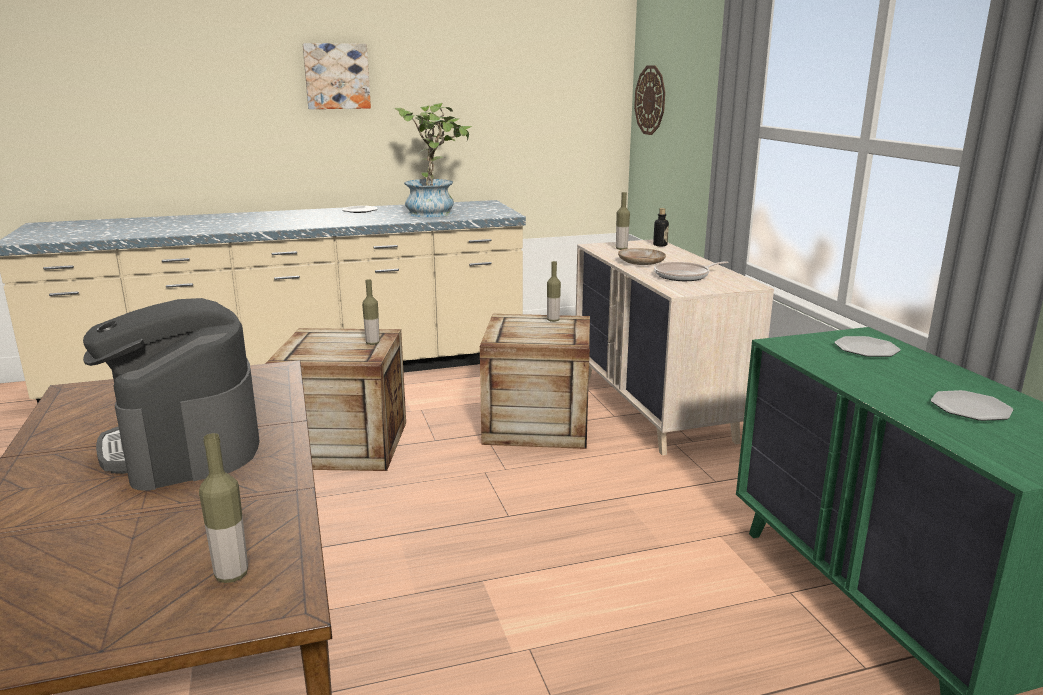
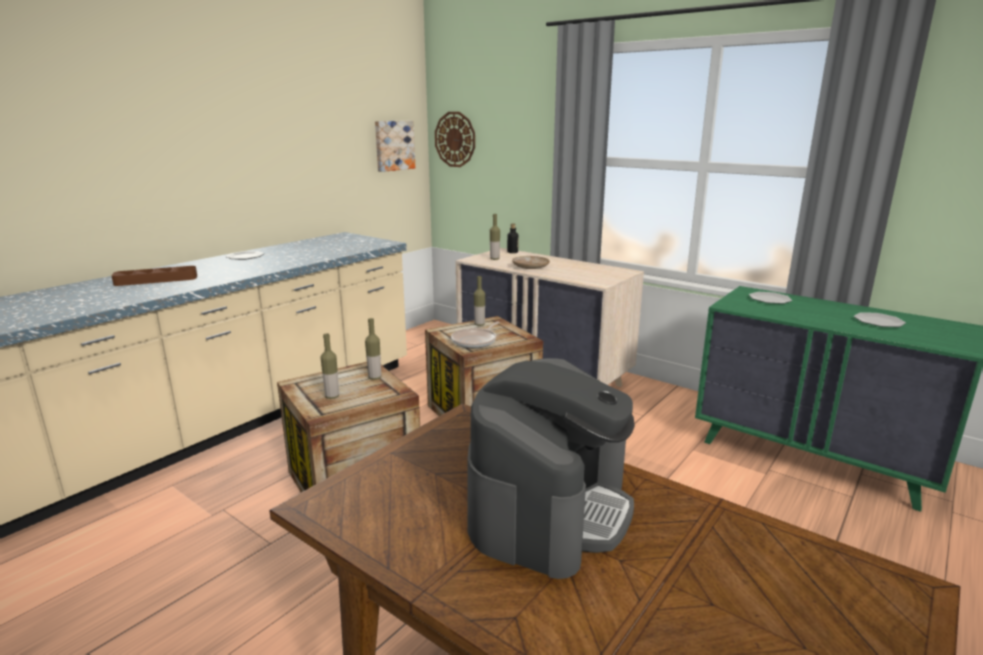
camera: 35 degrees left, 0 degrees up
coffee machine [83,298,260,491] -> coffee machine turned 90 degrees counterclockwise [468,358,635,579]
bottle [199,433,248,583] -> bottle moved to [321,333,339,399]
picture [303,43,371,109] -> picture moved to [375,121,415,172]
potted plant [394,103,472,217] -> none
frying pan [654,261,729,281] -> frying pan moved to [451,322,500,348]
none -> brown tray [111,266,197,286]

